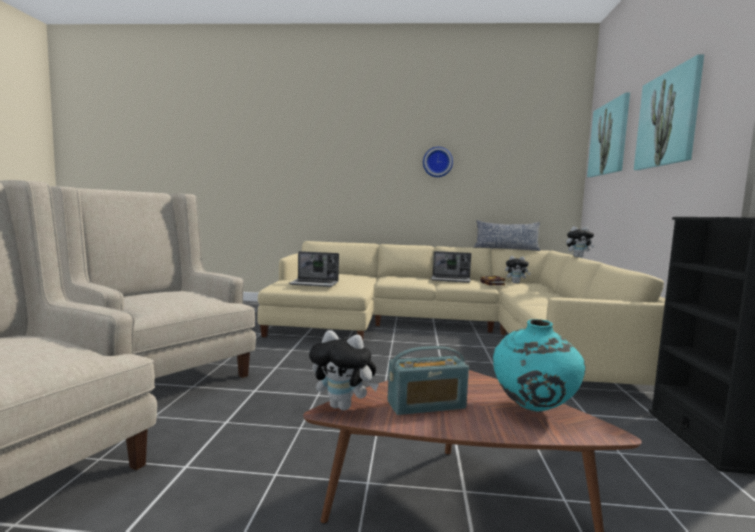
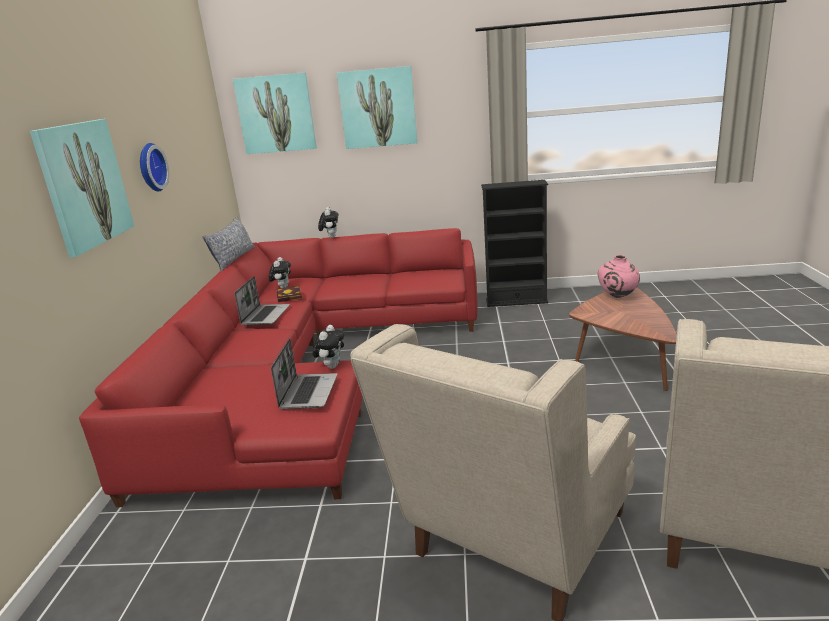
camera: 90 degrees left, 15 degrees up
beige sofa [257,241,665,385] -> red sofa [79,228,478,507]
plush toy [309,330,379,411] -> plush toy moved to [313,325,344,369]
radio [388,346,469,415] -> none
turquoise vase [493,319,586,411] -> pink vase [598,255,640,298]
none -> picture [30,119,134,258]

